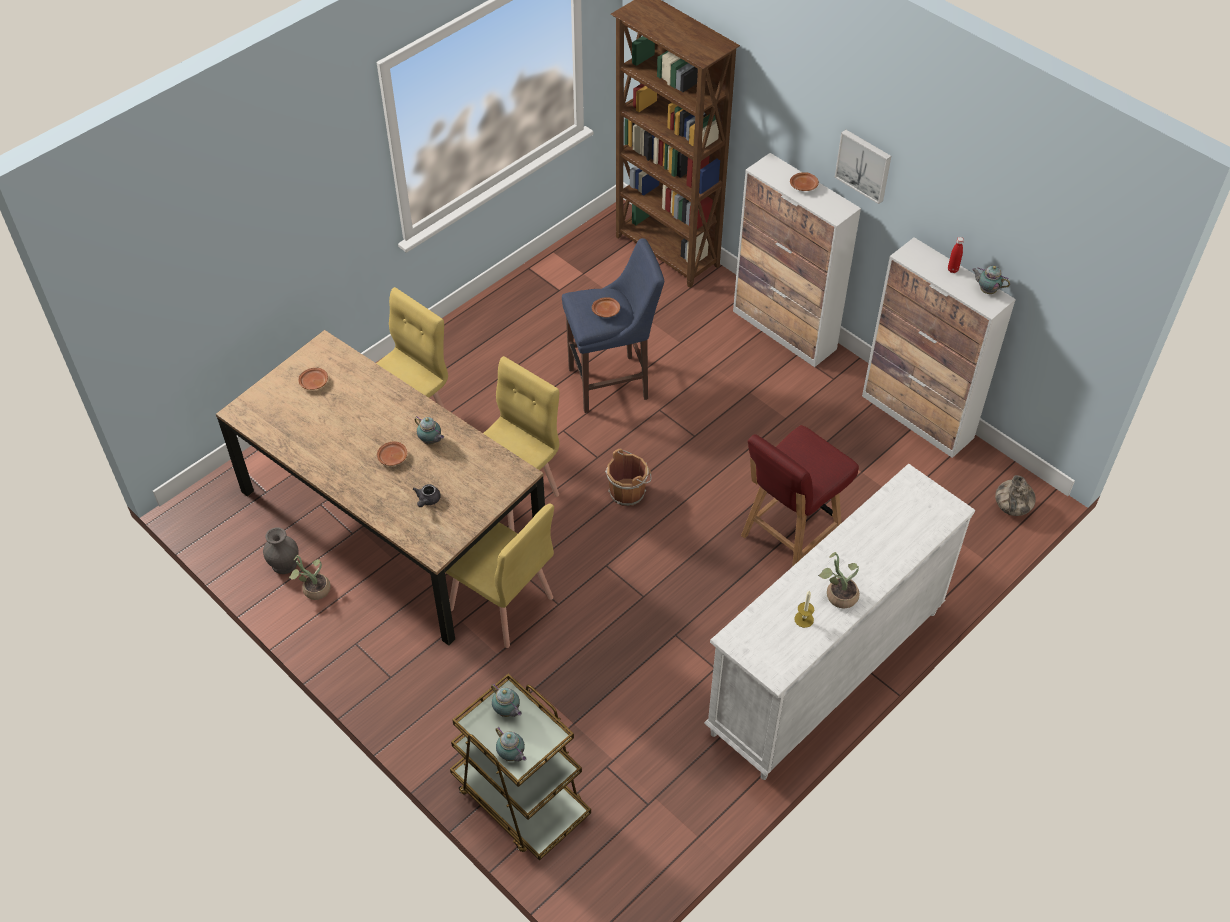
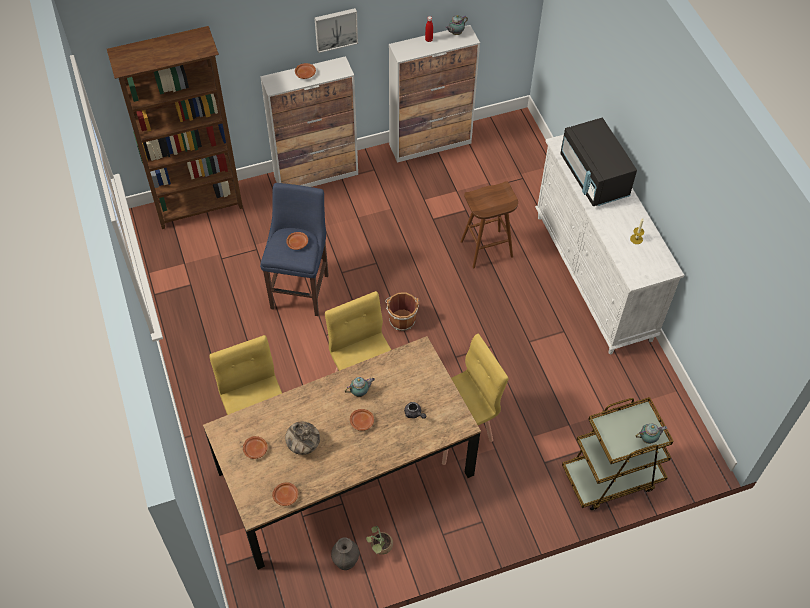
camera: 65 degrees left, 5 degrees up
teapot [491,684,522,717] -> none
red chair [741,425,859,567] -> brown stool [460,182,518,268]
potted plant [818,552,860,608] -> none
vase [995,475,1036,516] -> vase moved to [285,422,320,455]
none -> brown plate [272,482,298,506]
none -> black microwave [560,118,637,206]

